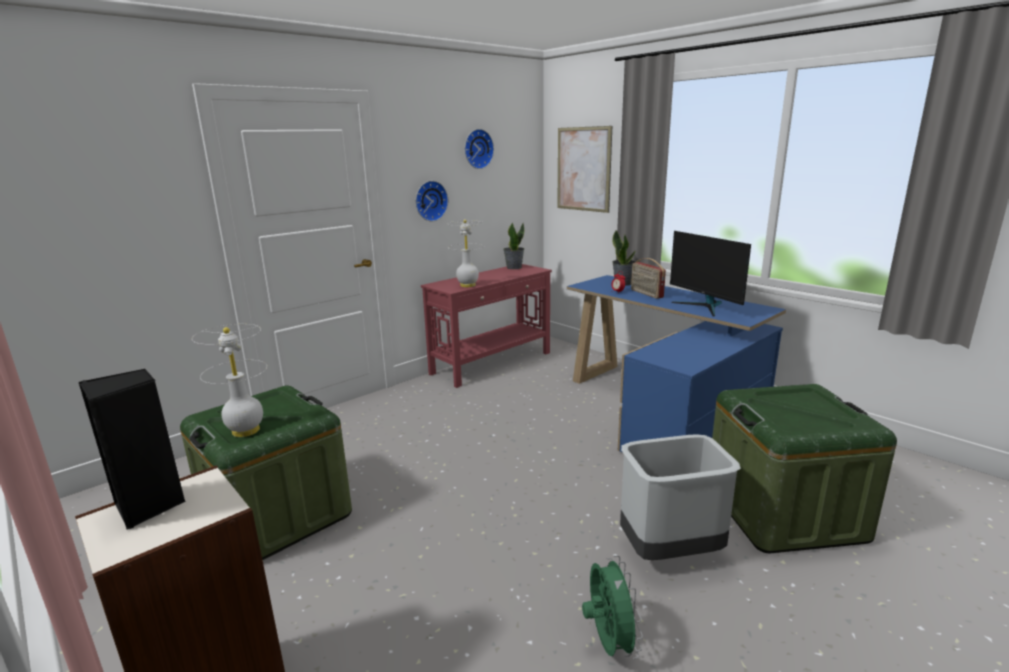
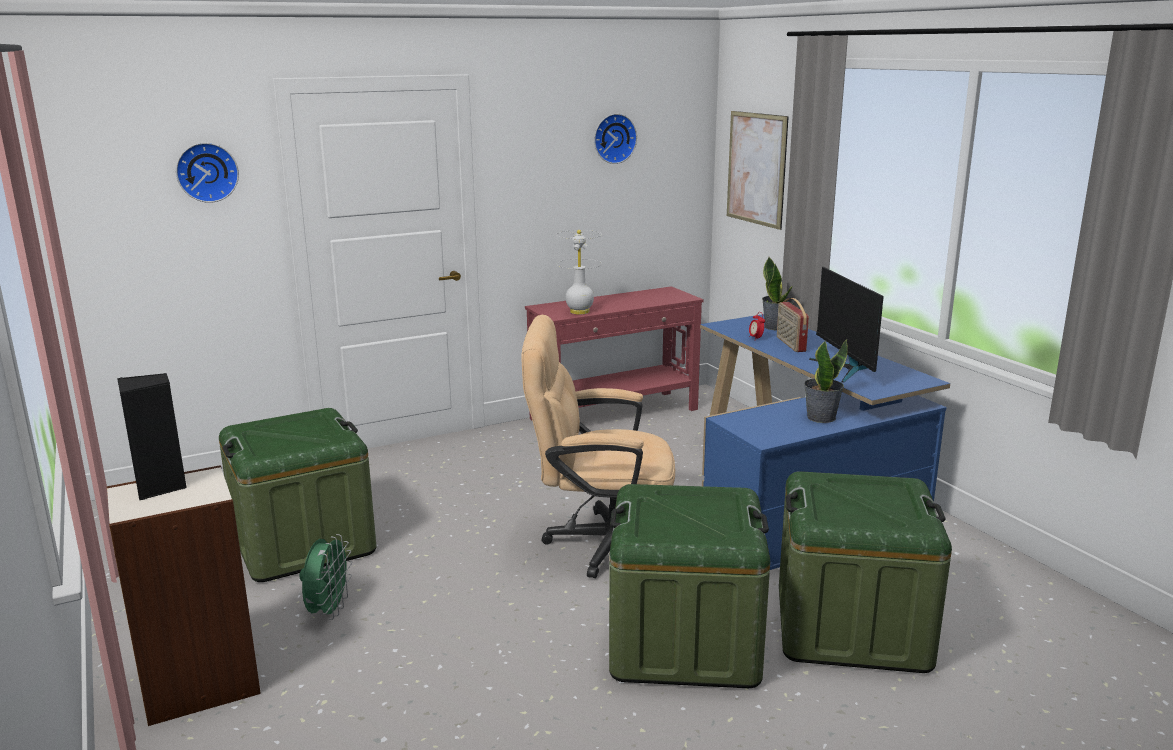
camera: 15 degrees right, 0 degrees up
white table lamp [192,324,267,437] -> none
wall clock [415,181,448,221] -> wall clock moved to [176,143,239,203]
potted plant [503,222,524,269] -> potted plant moved to [804,339,847,423]
green fan [582,555,643,659] -> green fan moved to [300,534,352,620]
grey trash can [620,434,741,560] -> green storage box [609,484,770,688]
none -> beige office chair [522,315,675,578]

